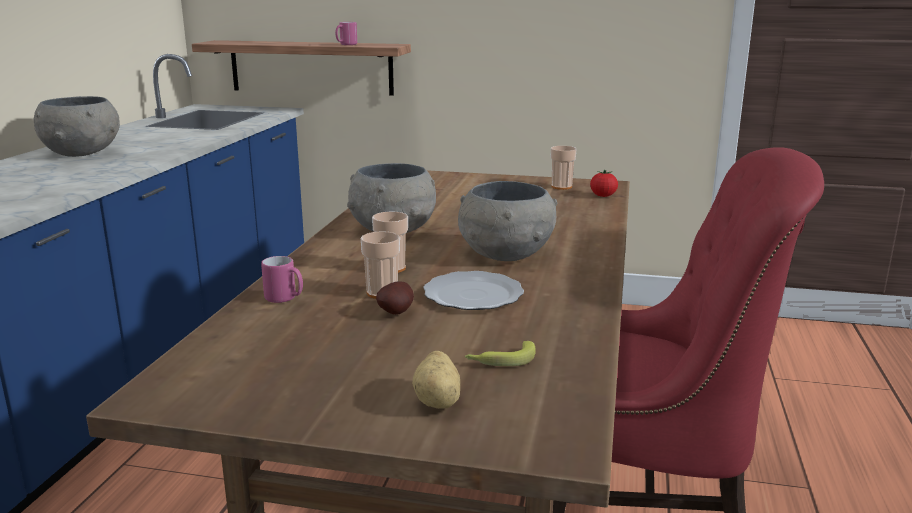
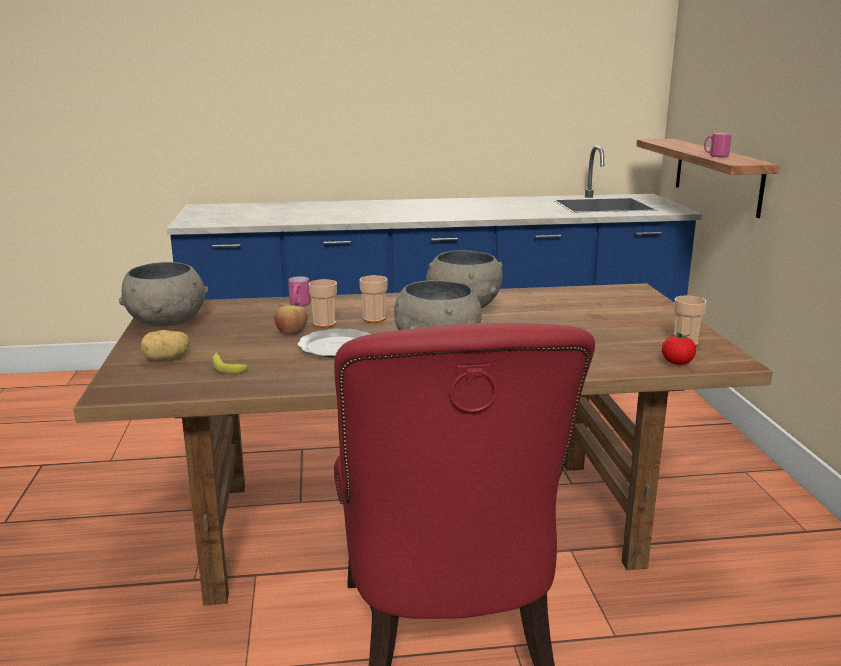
camera: 70 degrees right, 0 degrees up
grey bowl [34,96,120,157] -> grey bowl moved to [118,262,208,326]
potato [376,281,414,315] -> apple [274,305,308,335]

